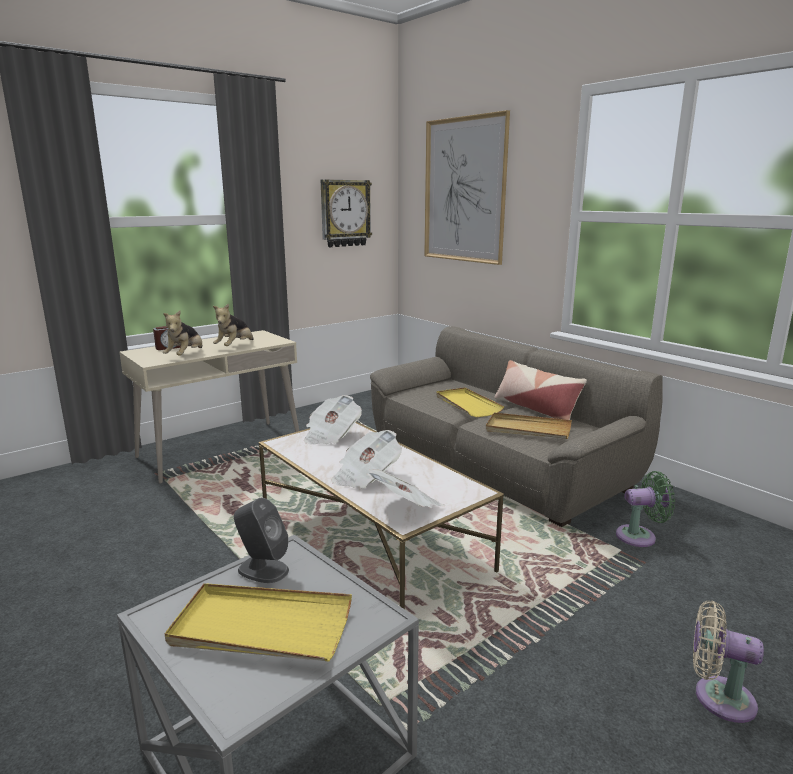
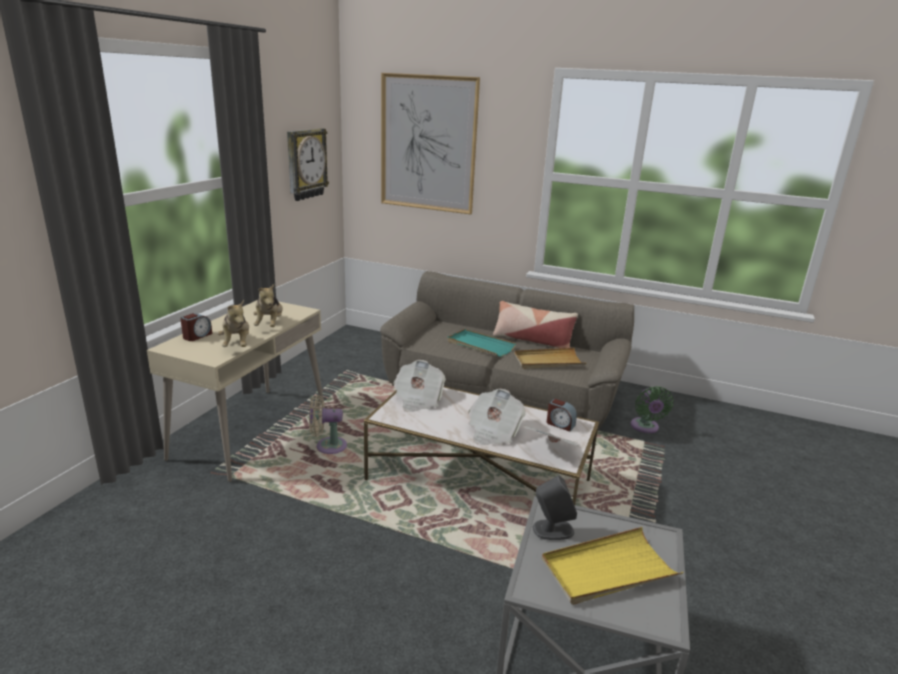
camera: 30 degrees left, 5 degrees up
yellow tray [436,387,504,417] -> turquoise tray [447,329,516,357]
green fan [616,471,675,547] -> green fan turned 120 degrees clockwise [631,386,673,433]
beige fan [693,601,764,723] -> beige fan moved to [309,395,347,454]
none -> alarm clock [547,398,577,432]

